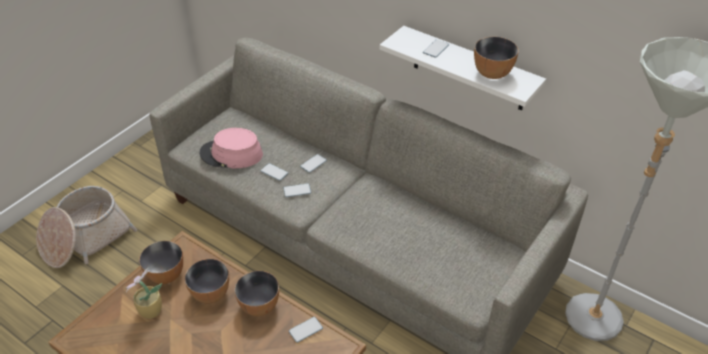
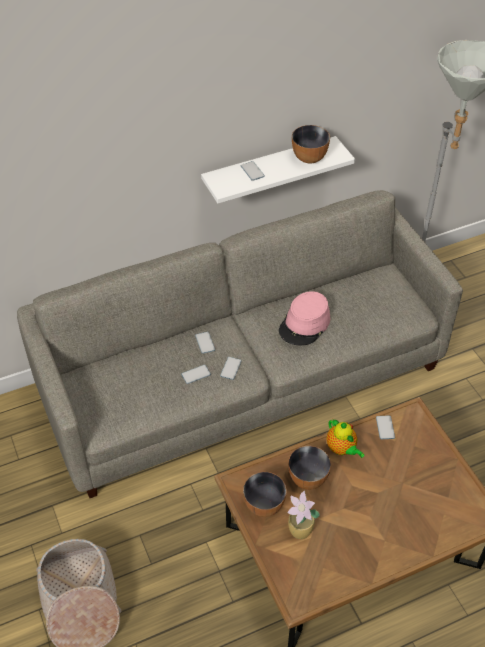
camera: 60 degrees left, 5 degrees up
pink hat [199,128,263,169] -> pink hat moved to [279,291,330,346]
bowl [234,271,279,316] -> teapot [326,419,364,458]

